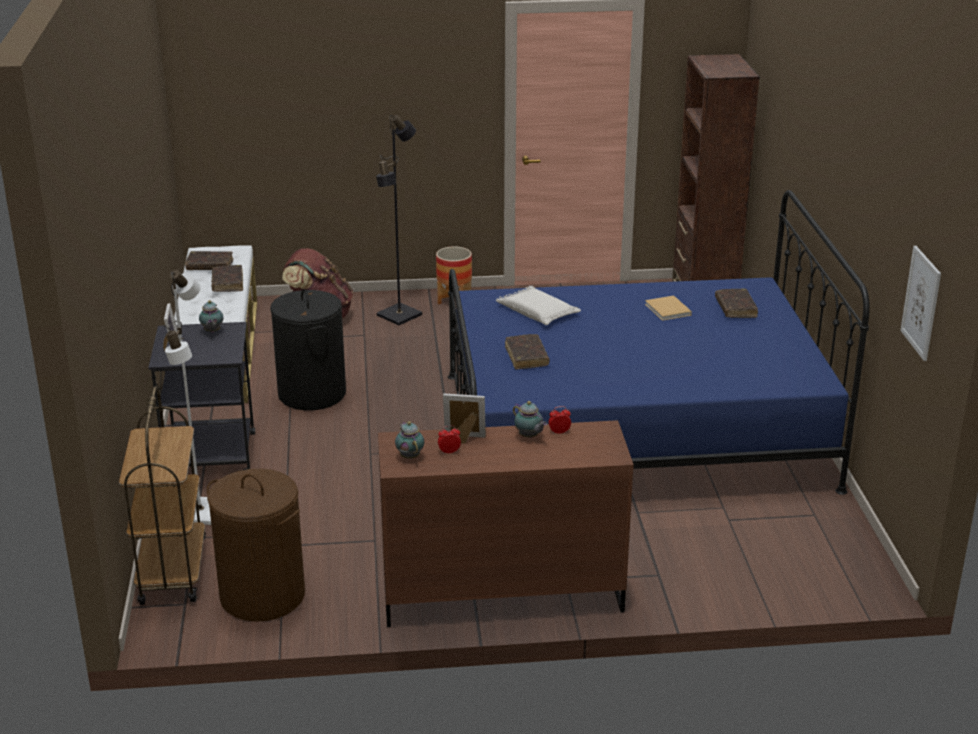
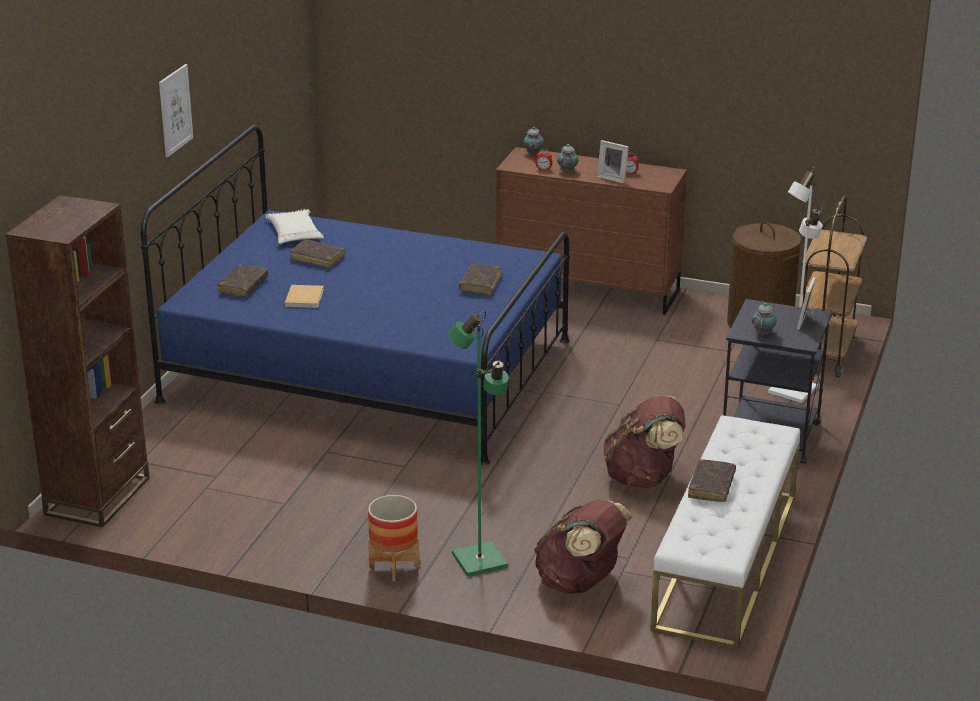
camera: 155 degrees left, 0 degrees up
brown book [185,251,233,270] -> brown book moved to [290,239,345,268]
black laundry basket [270,289,346,410] -> brown backpack [603,395,686,488]
black floor lamp [376,115,422,325] -> green floor lamp [448,311,509,577]
teapot [395,421,424,459] -> teapot moved to [523,127,544,155]
white pillow [496,285,581,325] -> white pillow moved to [265,209,324,244]
picture [900,246,941,361] -> picture moved to [159,64,193,157]

